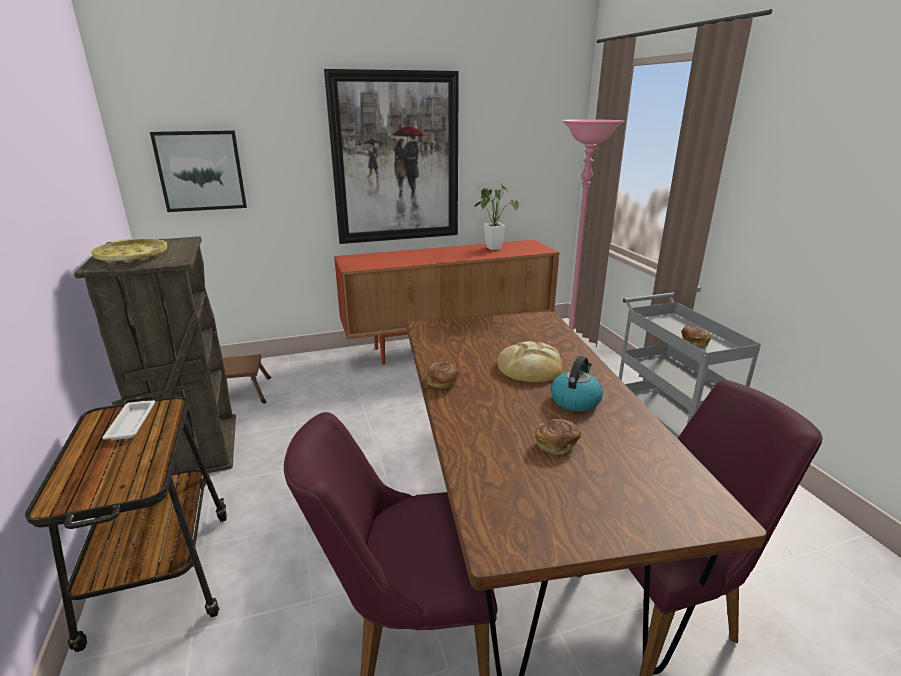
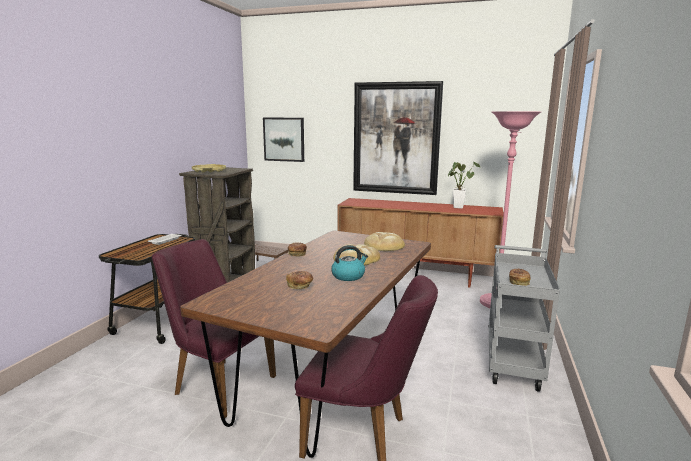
camera: 35 degrees right, 10 degrees down
none -> bread [364,232,405,251]

